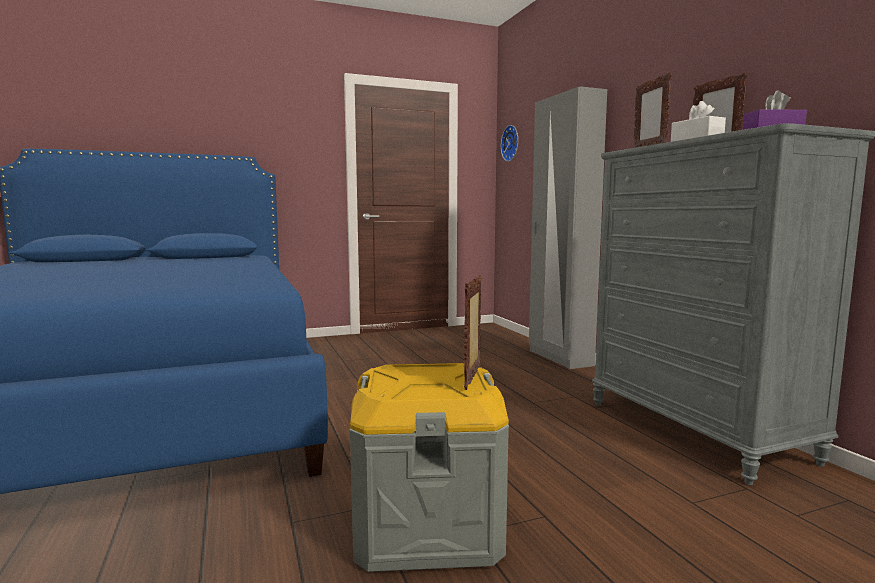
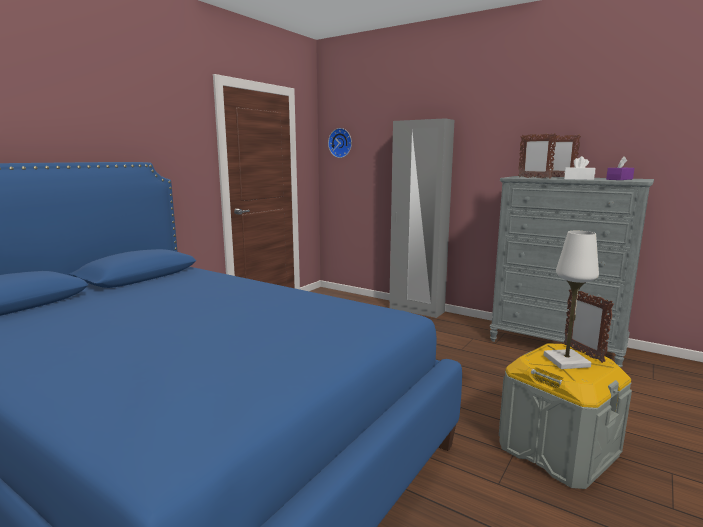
camera: 35 degrees left, 5 degrees up
none -> white table lamp [544,231,599,369]

